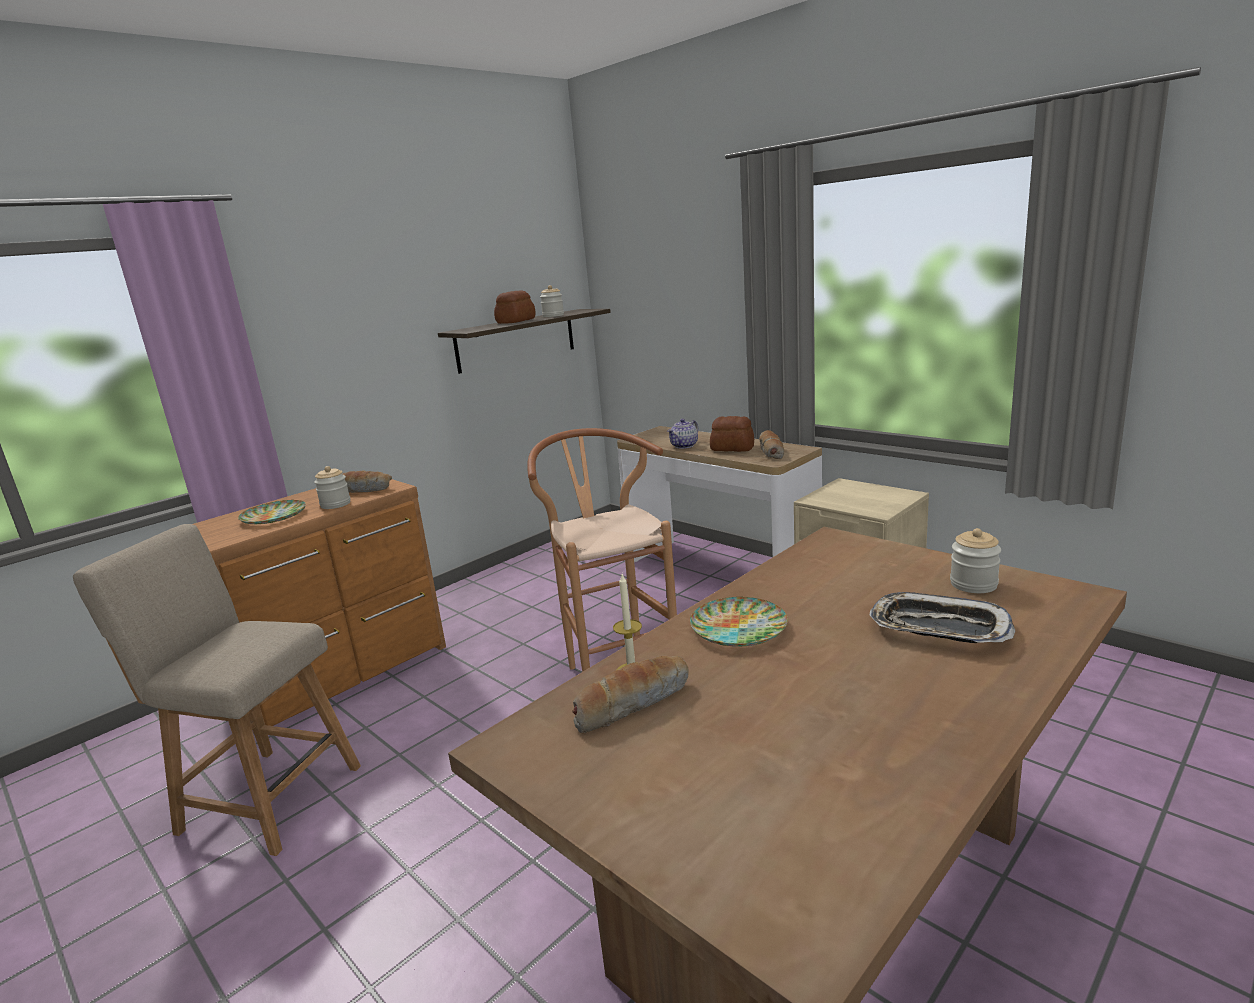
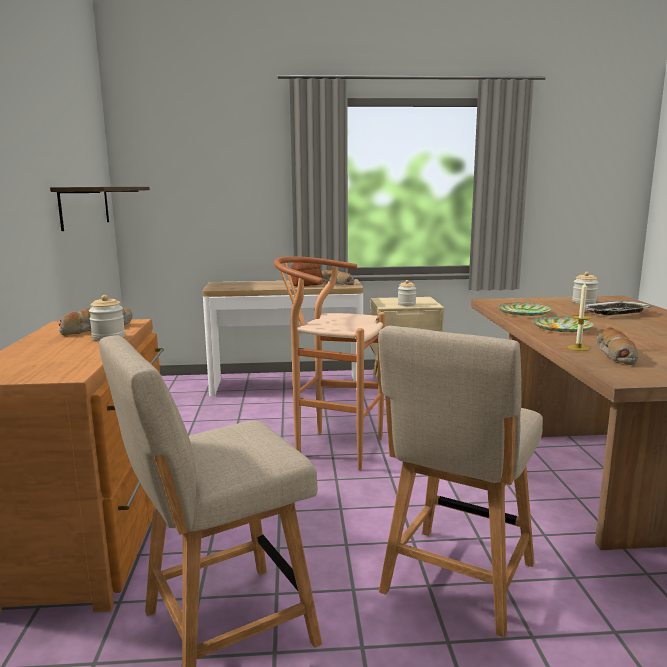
camera: 50 degrees left, 5 degrees down
plate [238,500,306,524] -> plate moved to [498,303,551,316]
bread [494,291,536,324] -> none
jar [540,285,564,317] -> jar moved to [398,280,416,306]
teapot [668,419,699,449] -> none
none -> beige chair [378,326,543,638]

